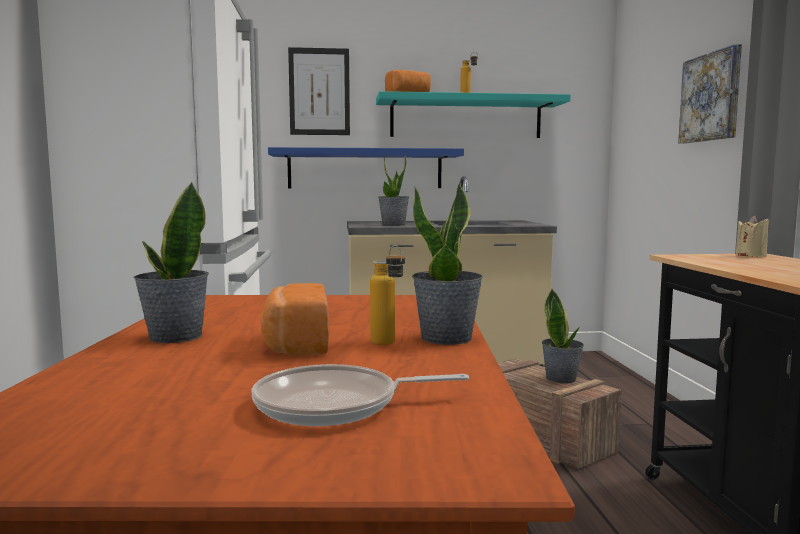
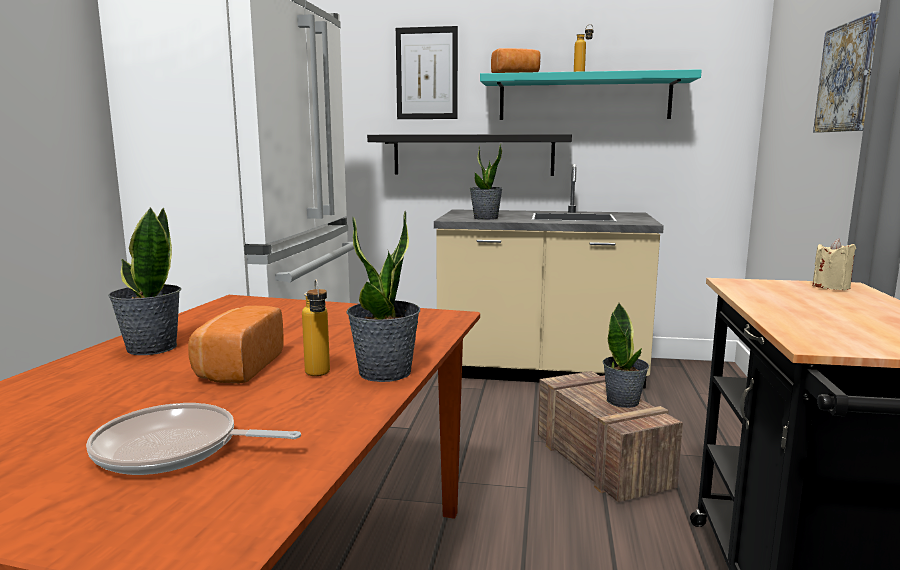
camera: 15 degrees right, 5 degrees up
blue shelf [268,147,464,188] -> black shelf [367,134,572,176]

